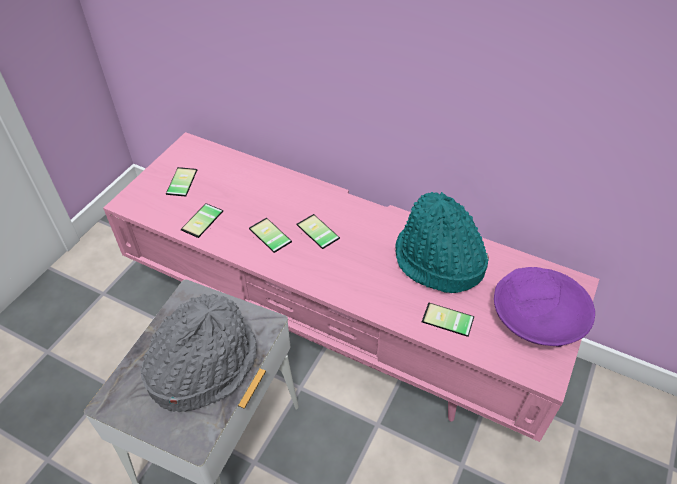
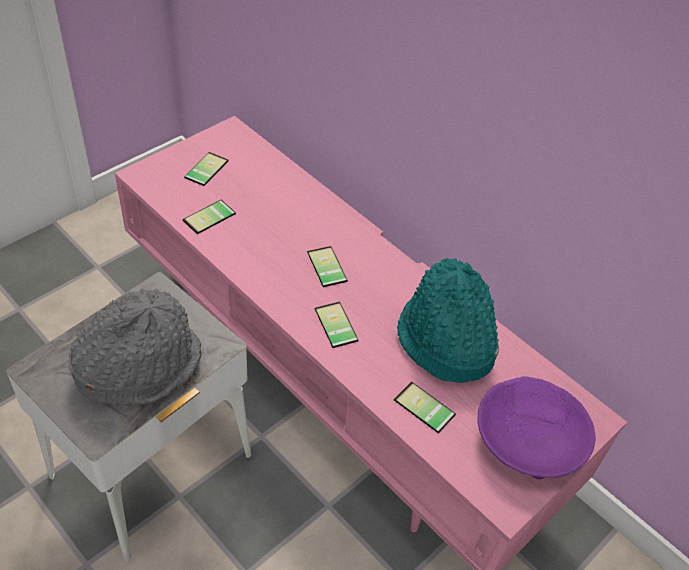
camera: 15 degrees right, 0 degrees up
phone [249,218,292,253] -> phone moved to [315,302,359,348]

